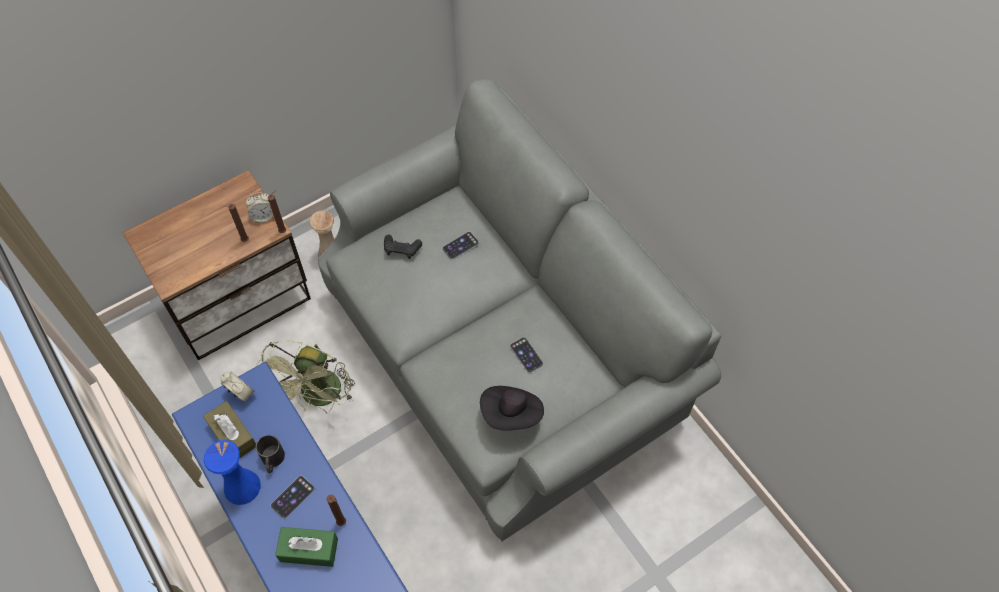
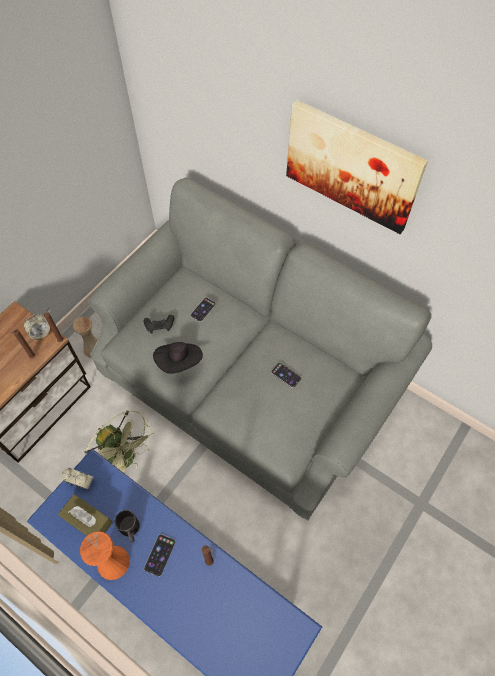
camera: 20 degrees left, 0 degrees up
blue vase [204,440,261,505] -> orange vase [80,531,130,580]
green fan [256,340,355,413] -> green fan turned 45 degrees counterclockwise [84,410,154,474]
green tissue box [275,527,338,567] -> none
black hat [480,386,544,431] -> black hat moved to [153,342,203,374]
none -> picture [286,100,428,234]

